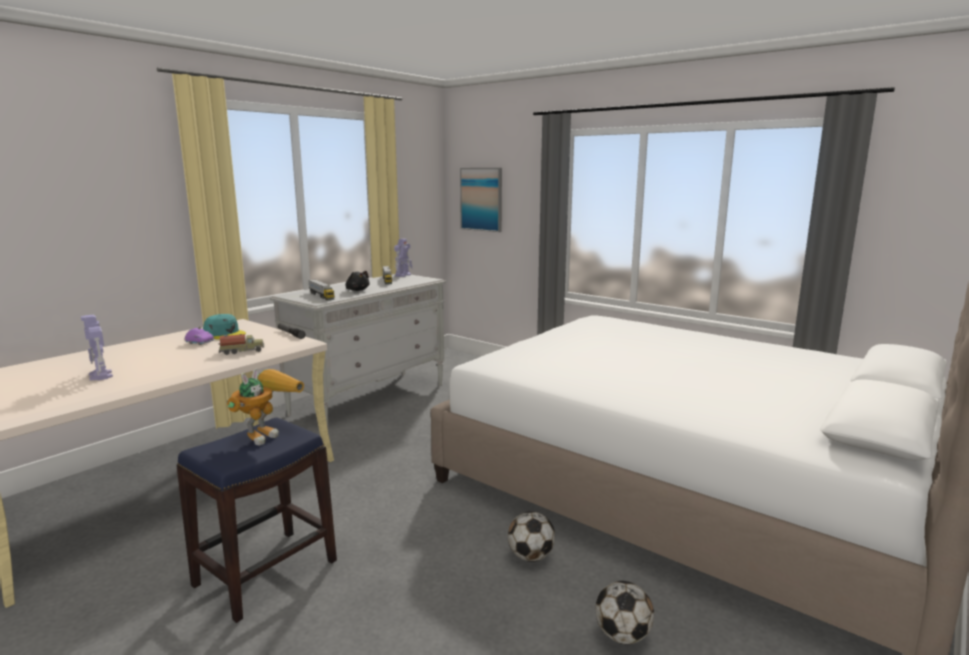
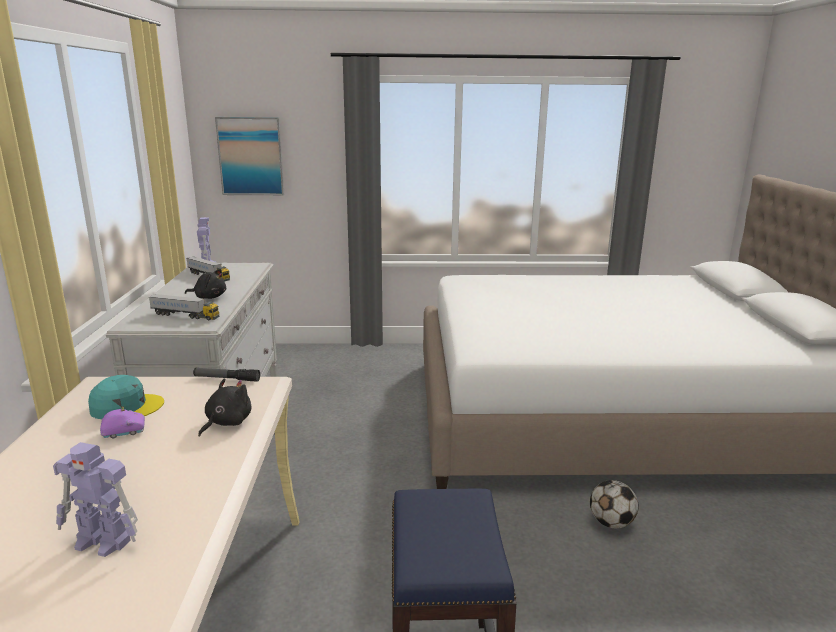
camera: 40 degrees left, 5 degrees up
toy truck [218,334,264,355] -> black plush toy [198,379,252,437]
toy robot [227,368,304,445] -> none
football [595,581,654,644] -> none

